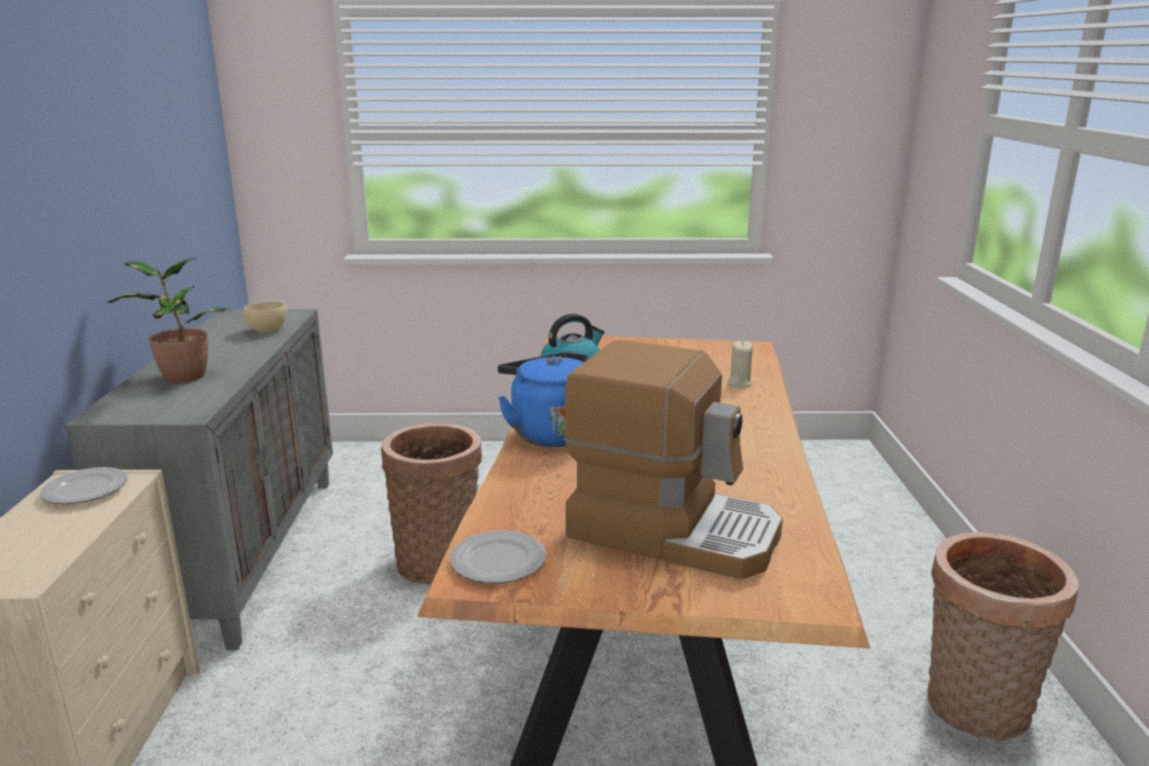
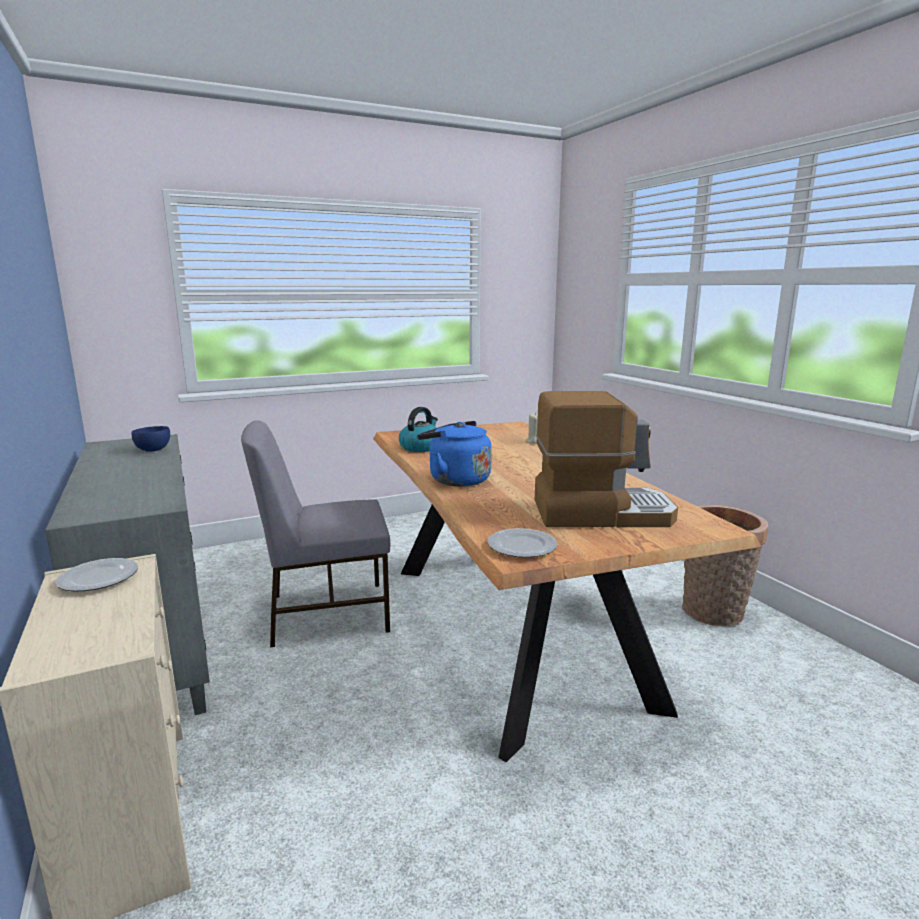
camera: 25 degrees left, 5 degrees down
potted plant [105,258,231,383] -> none
beige bowl [243,302,287,332] -> blue bowl [132,426,170,452]
basket [381,423,482,584] -> grey chair [241,420,390,647]

